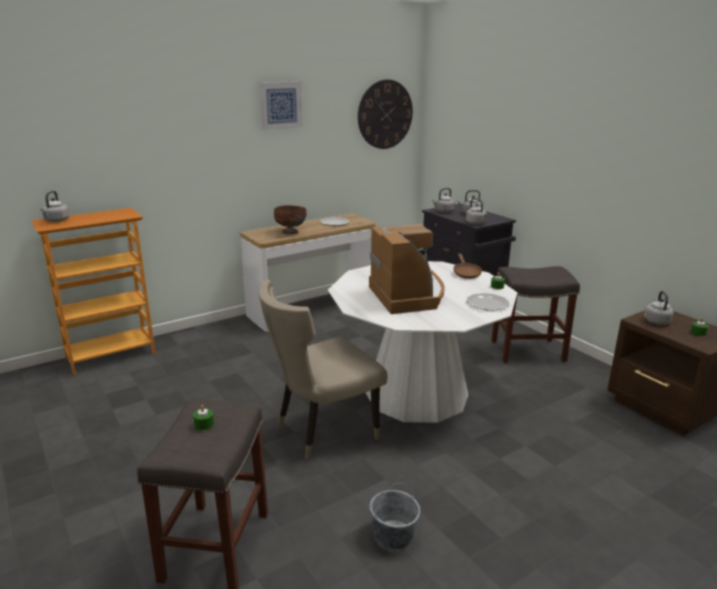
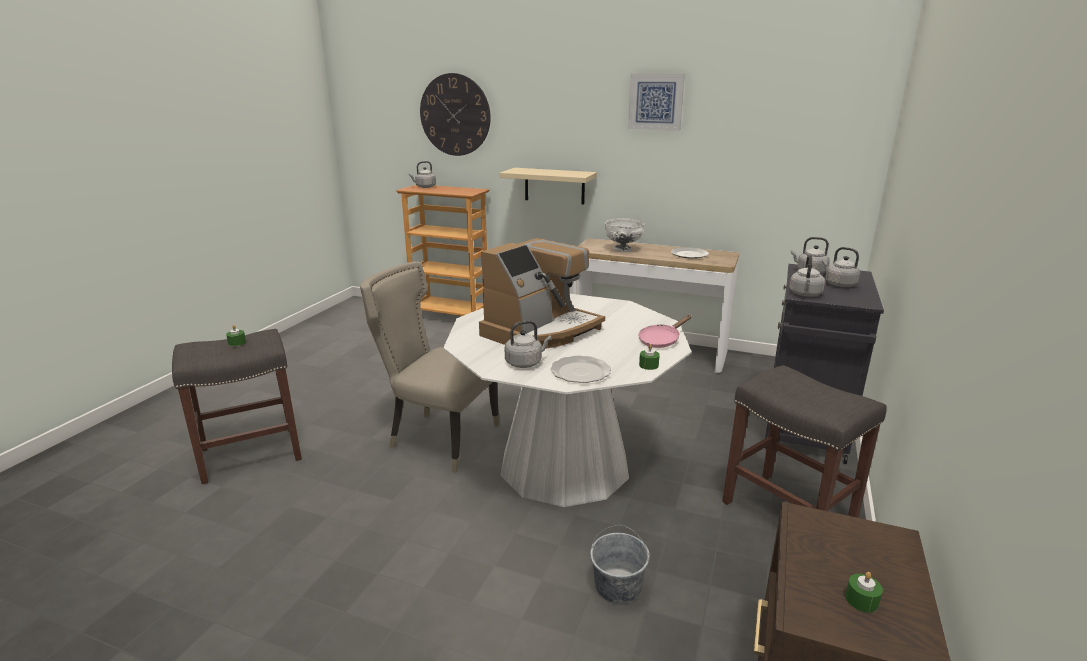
camera: 55 degrees right, 0 degrees up
brown bowl [274,205,307,234] -> white bowl [605,218,644,252]
wall clock [358,79,413,149] -> wall clock moved to [420,73,491,156]
grey bucket [370,483,420,550] -> grey bucket moved to [590,525,650,604]
brown frying pan [453,253,482,279] -> pink frying pan [638,315,691,348]
grey kettle [644,291,674,325] -> grey kettle moved to [505,320,551,368]
none -> beige shelf [499,168,597,205]

